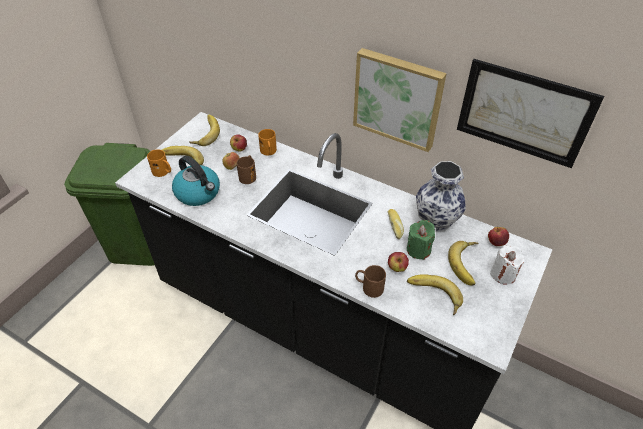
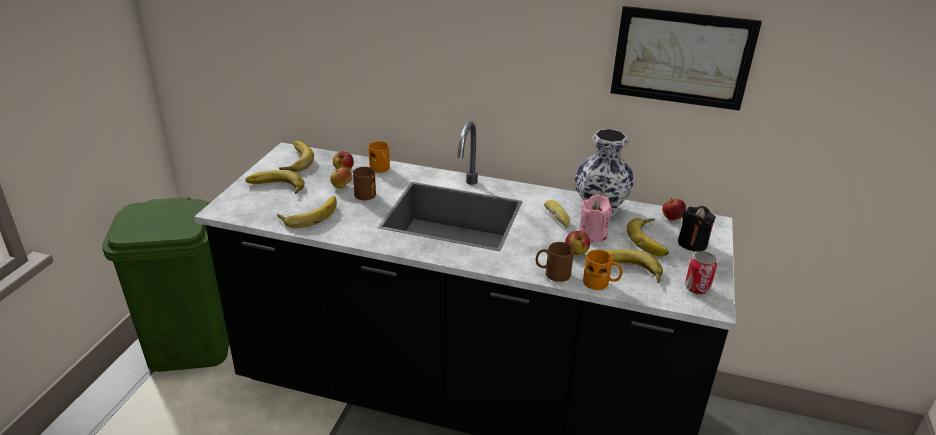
camera: 15 degrees left, 15 degrees down
orange mug [147,149,171,177] -> orange mug moved to [583,250,623,290]
kettle [172,156,220,206] -> banana [277,196,337,228]
picture [353,48,447,152] -> none
green candle [407,220,435,260] -> pink candle [579,194,612,242]
white candle [490,246,525,285] -> black candle [678,206,716,252]
none -> can [685,251,717,295]

